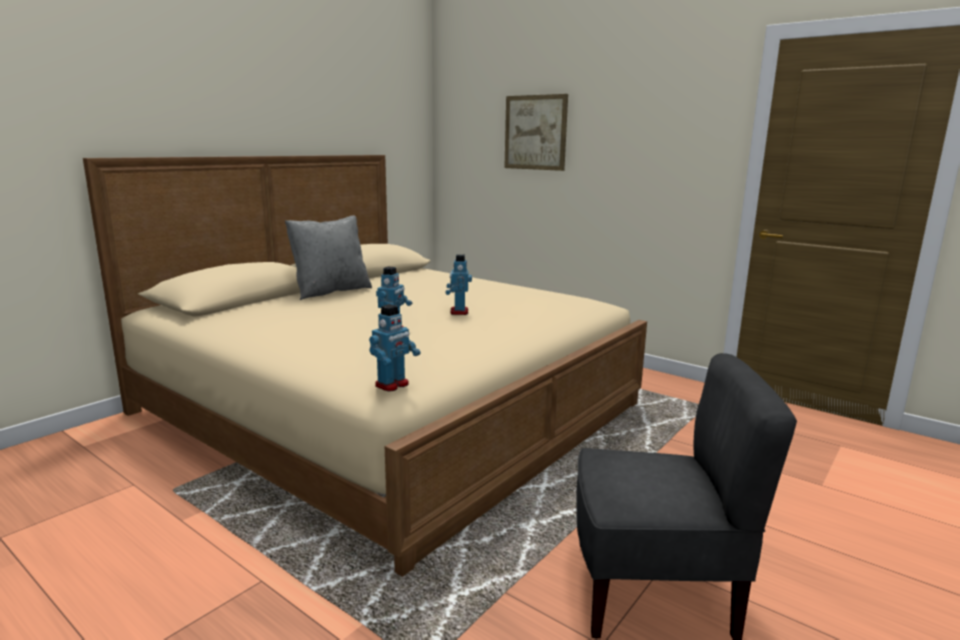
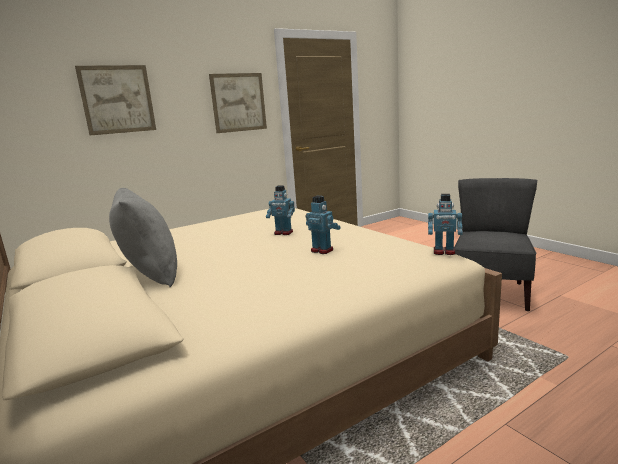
camera: 70 degrees left, 0 degrees up
toy robot [369,304,420,392] -> toy robot turned 135 degrees clockwise [428,194,463,255]
none -> picture [209,73,267,133]

